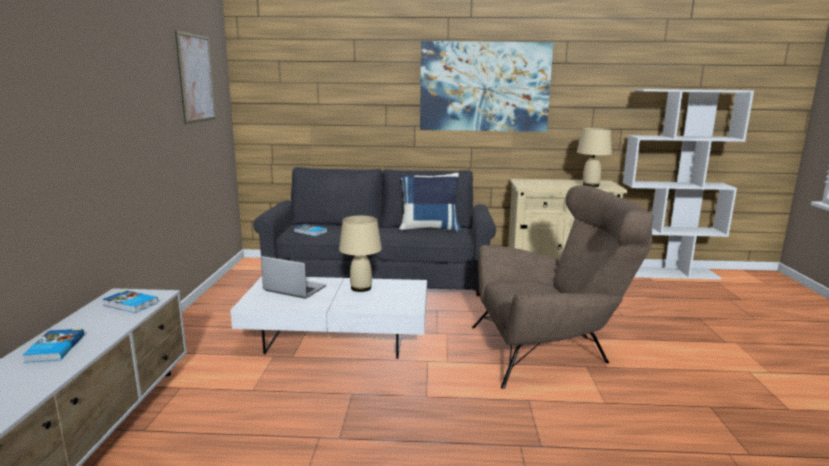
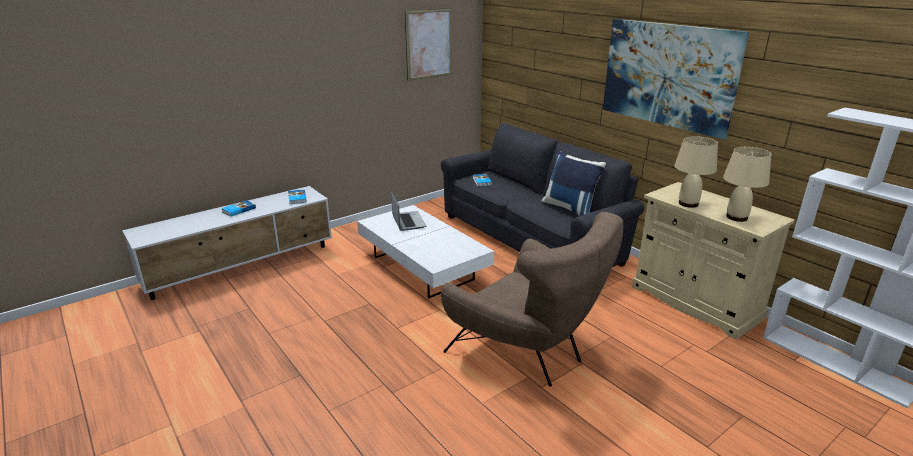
camera: 50 degrees right, 10 degrees up
beige table lamp [339,216,382,292] -> beige table lamp moved to [675,136,718,208]

